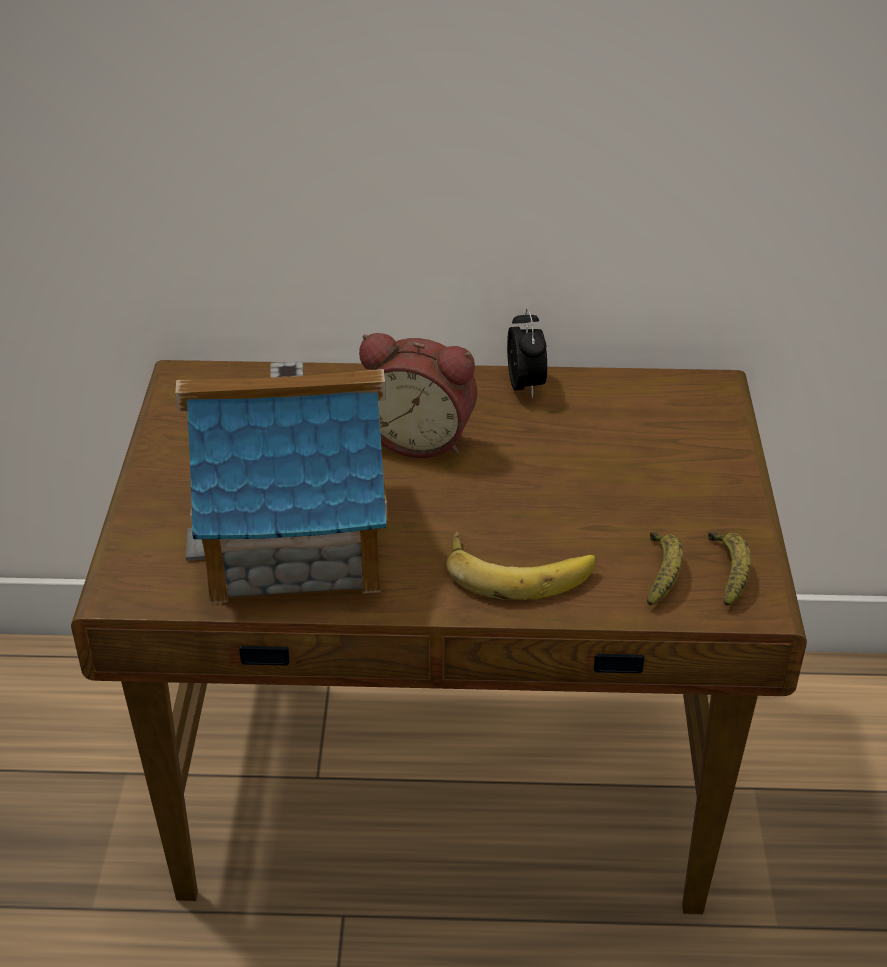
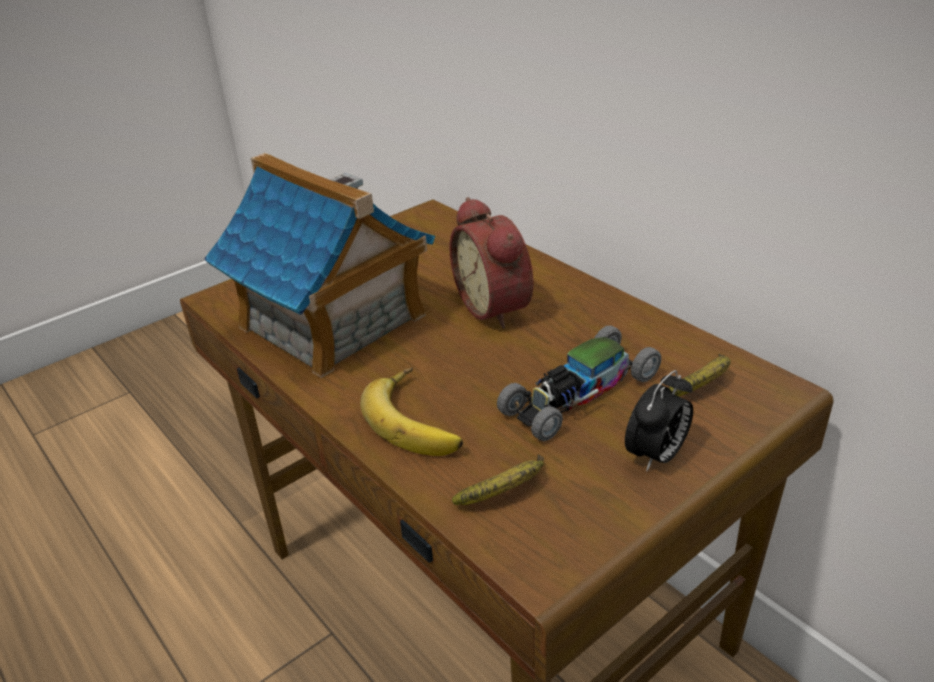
camera: 50 degrees right, 5 degrees down
alarm clock [507,308,547,398] -> alarm clock moved to [625,370,693,471]
banana [708,531,751,606] -> banana moved to [669,354,731,396]
none -> toy car [497,325,661,441]

